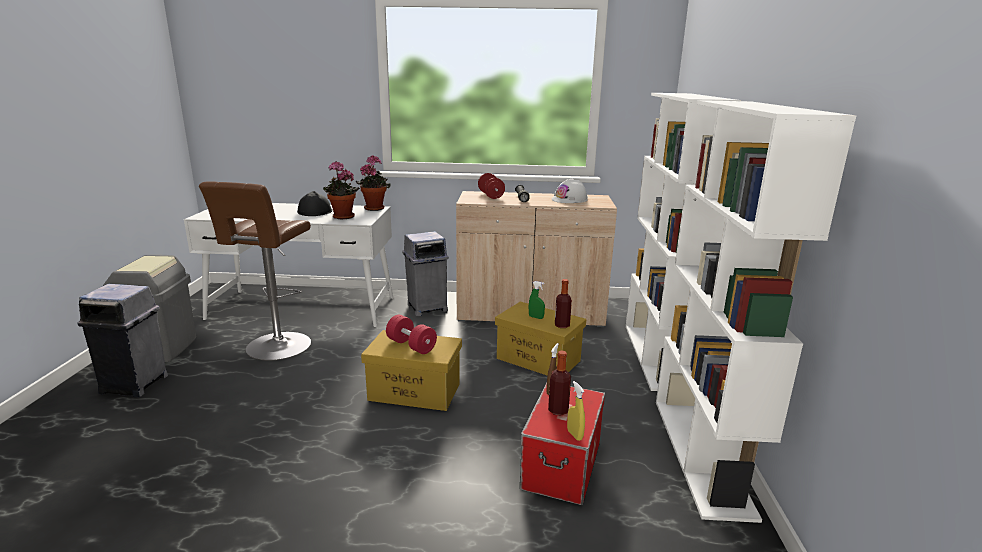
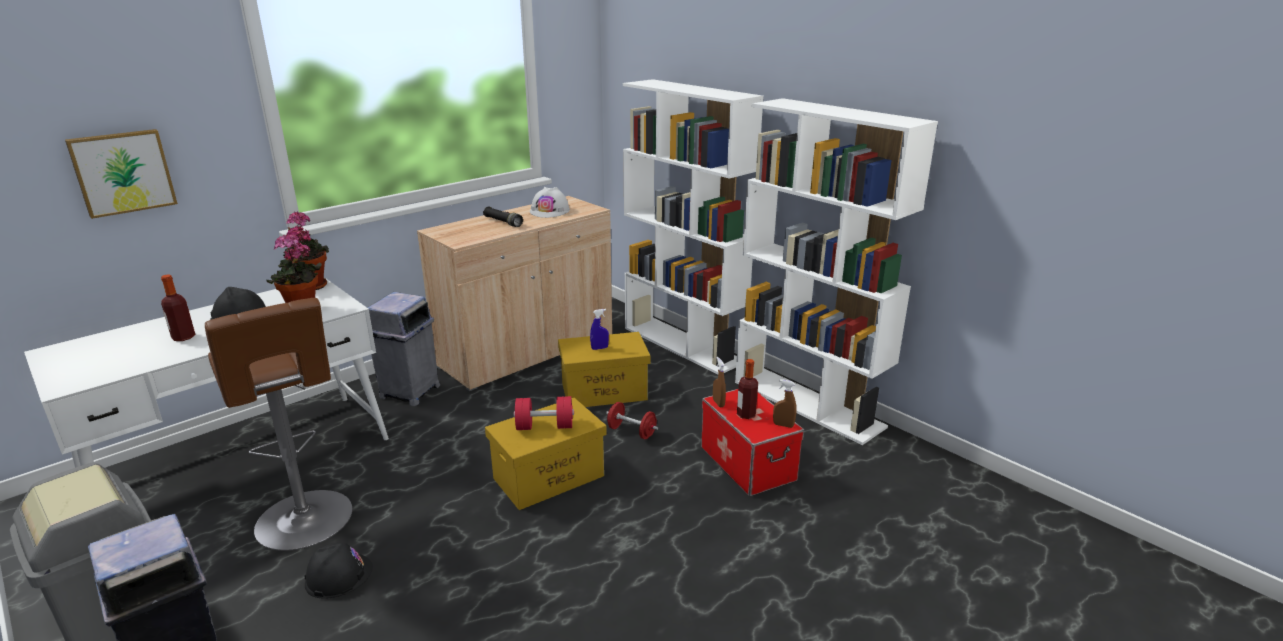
camera: 45 degrees left, 5 degrees up
red dumbbell [478,173,505,199] -> red dumbbell moved to [606,402,658,439]
green spray bottle [529,281,545,319] -> blue spray bottle [590,309,609,350]
bottle [555,279,572,328] -> bottle moved to [161,275,195,341]
yellow spray bottle [567,381,585,441] -> brown spray bottle [773,379,797,428]
none -> picture [65,129,178,219]
none -> black hard hat [304,543,373,599]

